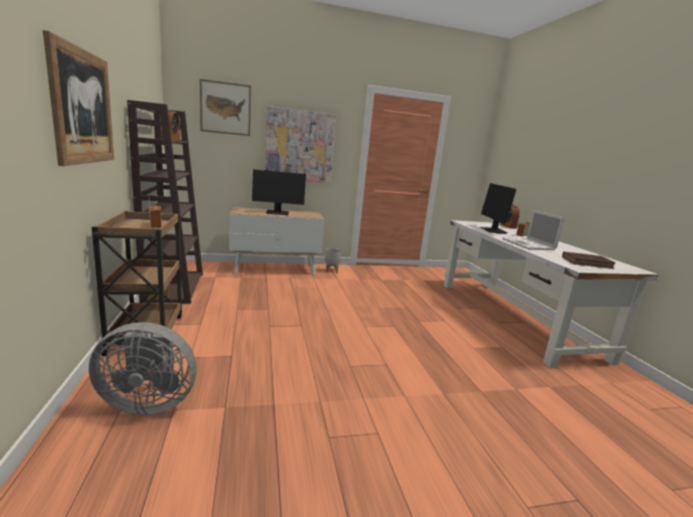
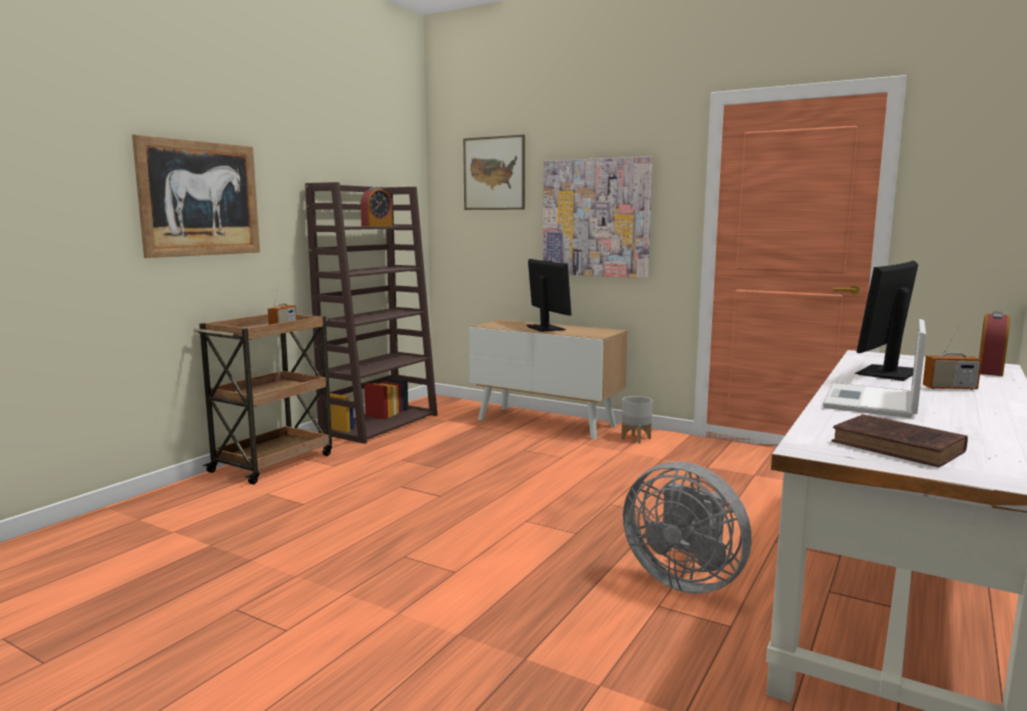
camera: 45 degrees right, 5 degrees down
grey fan [89,322,197,416] -> grey fan moved to [623,461,752,594]
monitor [252,169,306,215] -> monitor turned 150 degrees counterclockwise [527,259,572,332]

